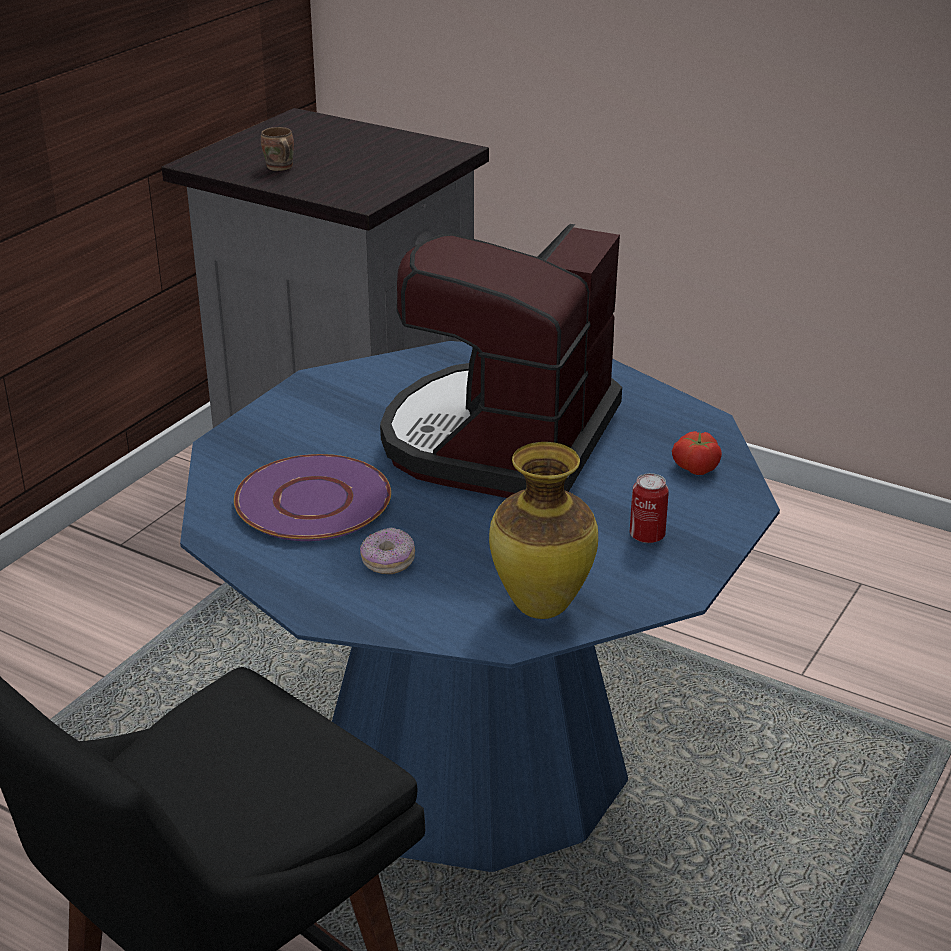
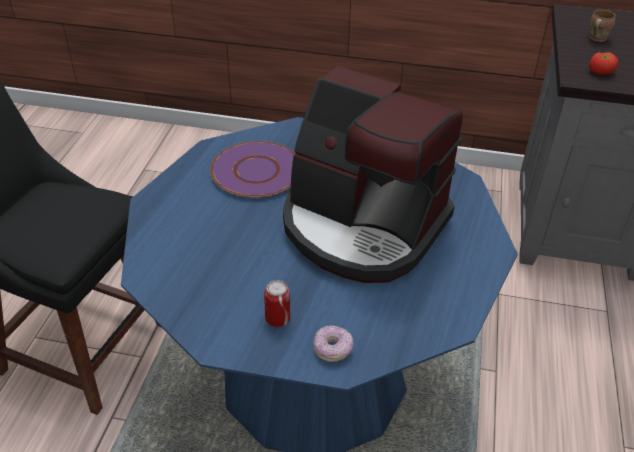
camera: 70 degrees right, 10 degrees up
donut [360,528,415,574] -> donut moved to [314,325,353,362]
coffee machine [380,224,622,498] -> coffee machine turned 150 degrees counterclockwise [283,66,463,283]
vase [489,442,598,619] -> none
tomato [672,431,722,475] -> tomato moved to [589,52,618,75]

